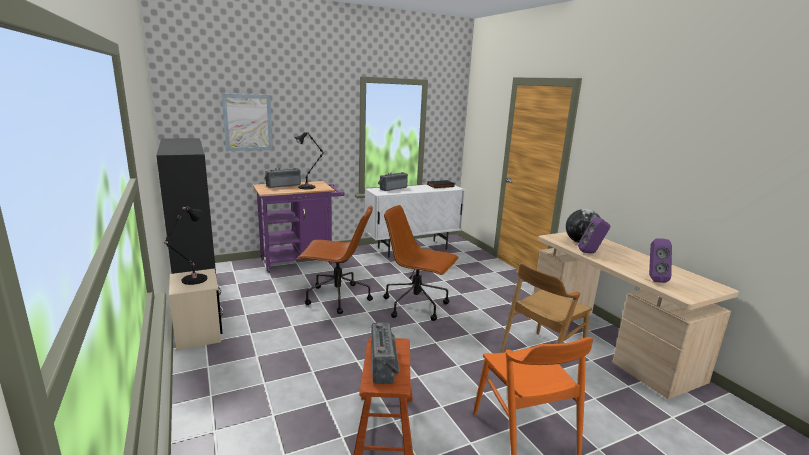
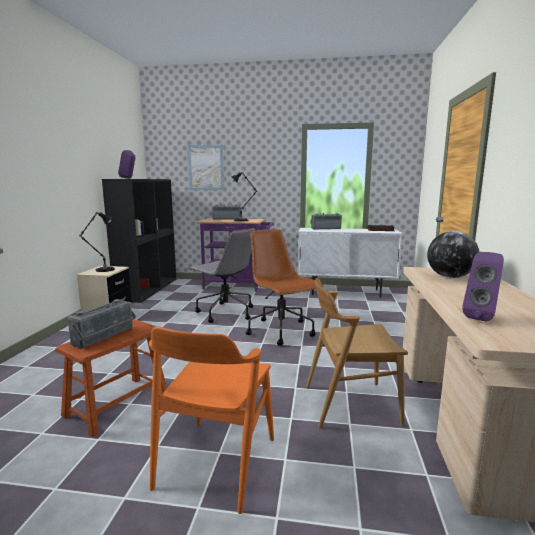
camera: 35 degrees right, 5 degrees down
brown office chair [297,205,373,314] -> grey office chair [189,228,255,323]
purple speaker [578,217,610,253] -> purple speaker moved to [118,150,135,179]

